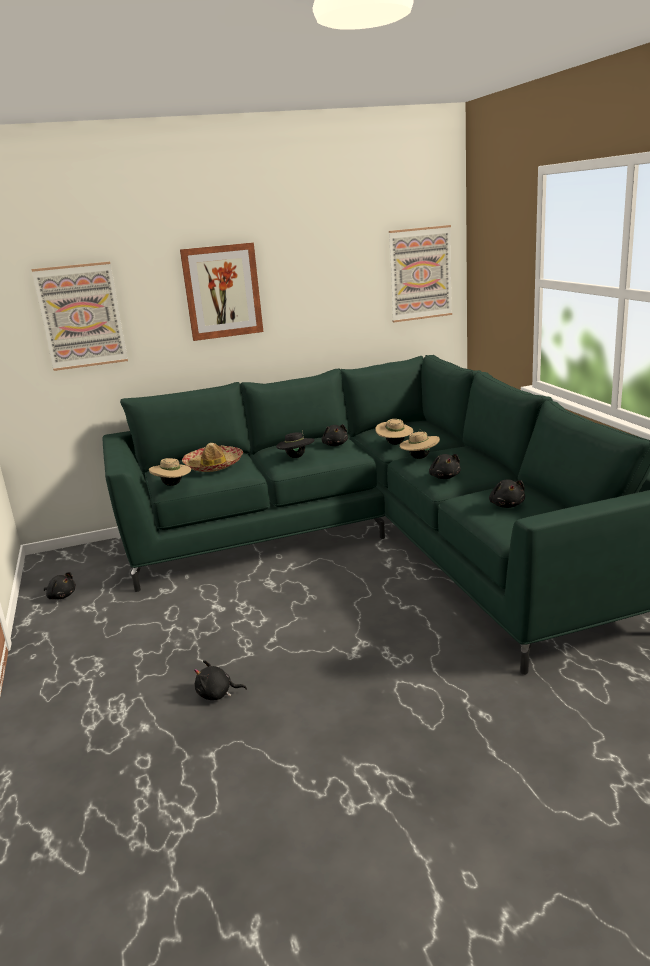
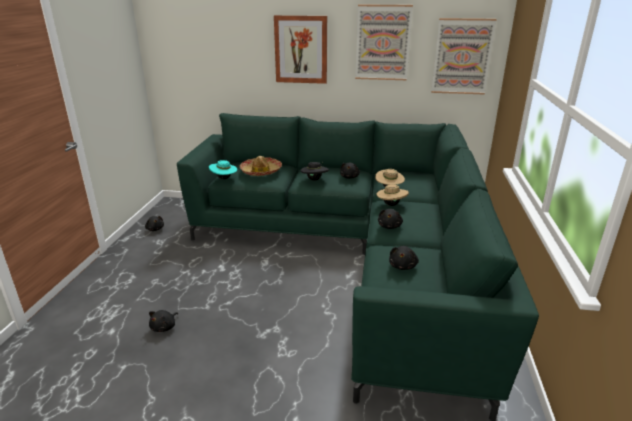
camera: 25 degrees right, 5 degrees up
picture [32,262,128,371] -> picture moved to [355,4,413,80]
beige hat [149,458,191,486] -> turquoise hat [209,160,238,179]
black plush toy [194,660,247,700] -> black plush toy turned 90 degrees counterclockwise [149,310,178,332]

